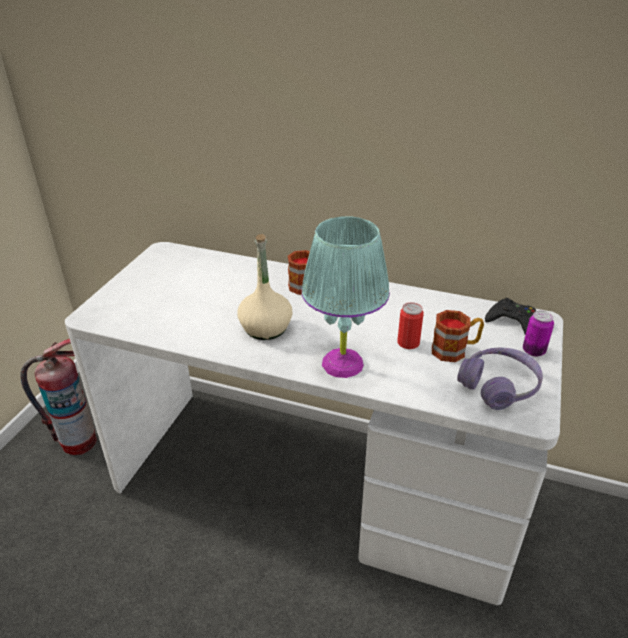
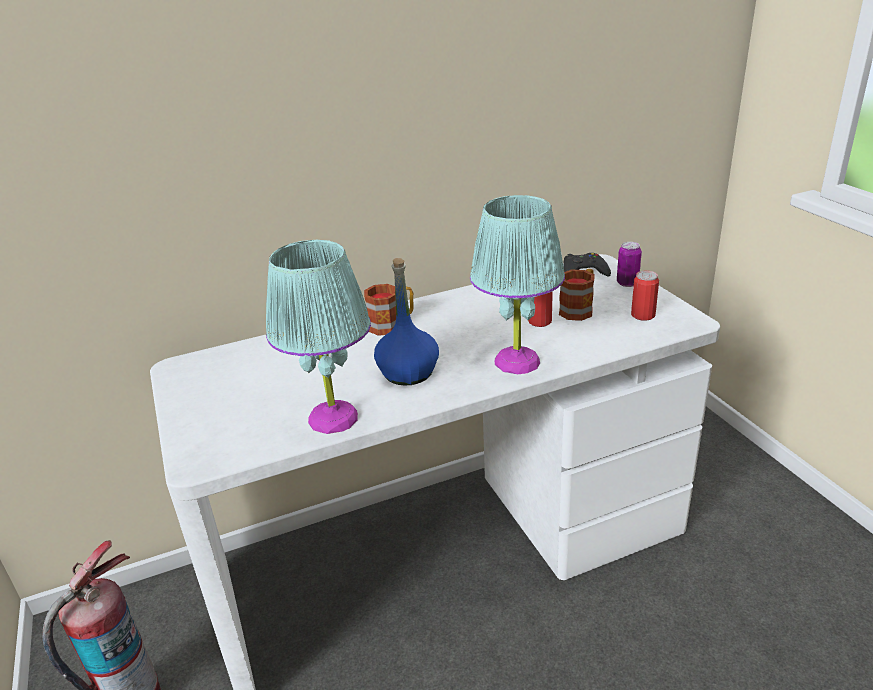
camera: 40 degrees left, 5 degrees down
beige bottle [237,234,292,340] -> blue bottle [374,258,439,386]
purple headphones [457,348,543,410] -> can [631,271,659,321]
none -> turquoise table lamp [266,240,371,434]

